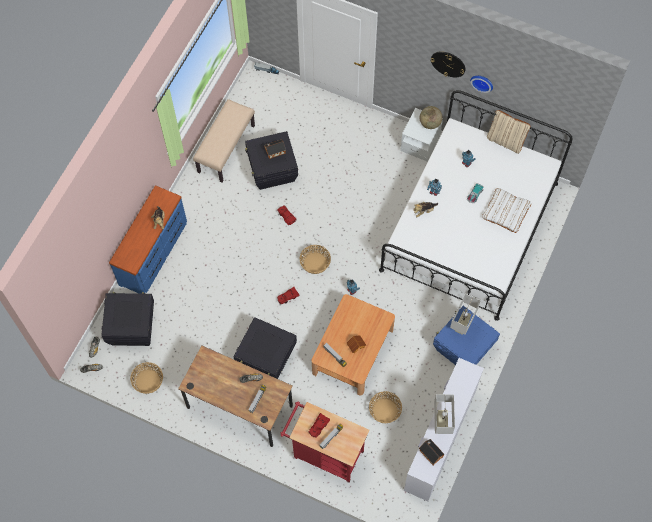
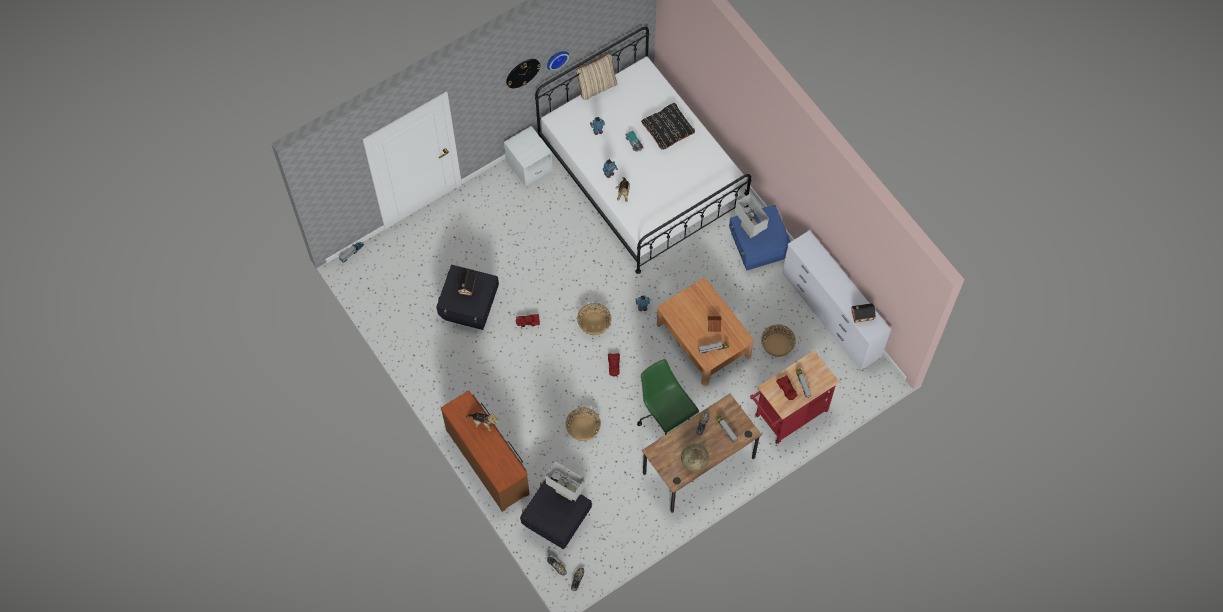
camera: 60 degrees left, 0 degrees up
blue dresser [109,185,187,294] -> brown dresser [441,390,529,512]
basket [130,362,163,394] -> basket moved to [566,407,601,441]
beige bench [193,99,255,182] -> none
black storage box [234,317,297,379] -> green office chair [637,359,699,435]
globe [420,106,443,129] -> globe moved to [681,444,709,471]
white table lamp [434,394,455,434] -> white table lamp moved to [545,461,585,501]
white pillow [482,188,531,233] -> black pillow [641,103,695,150]

